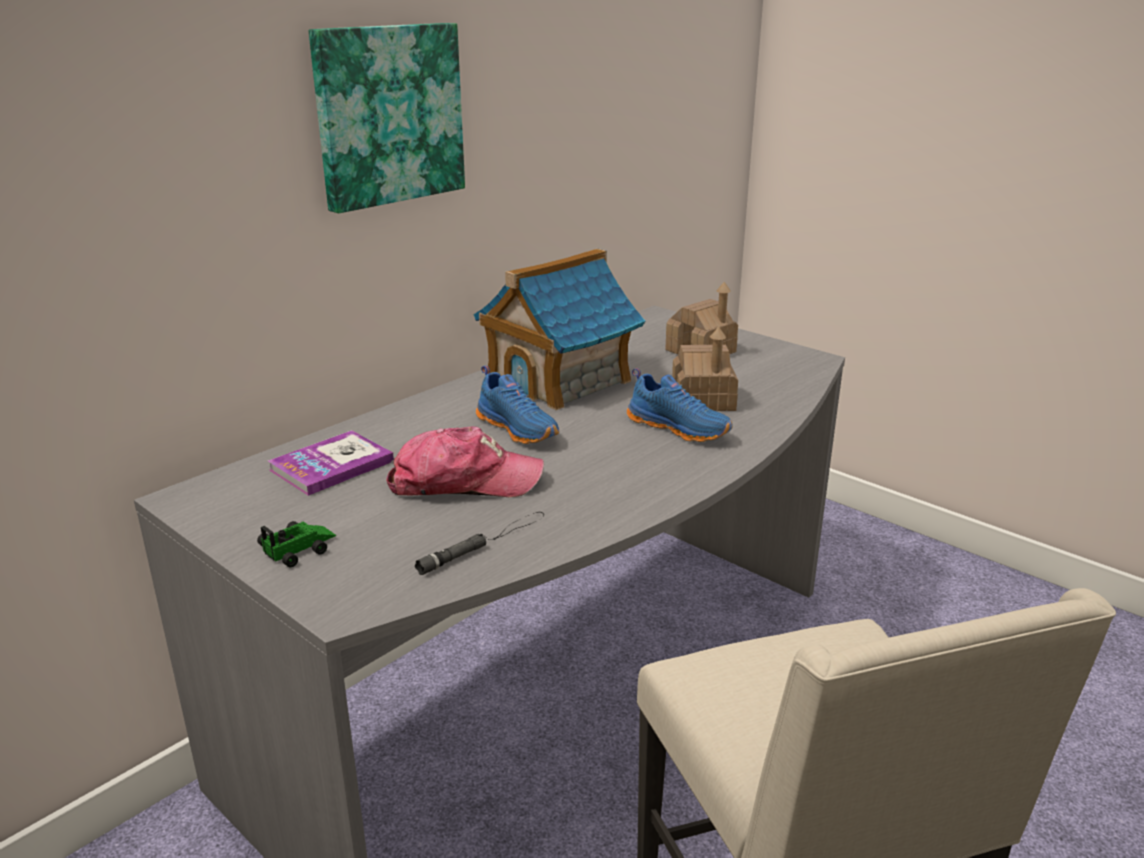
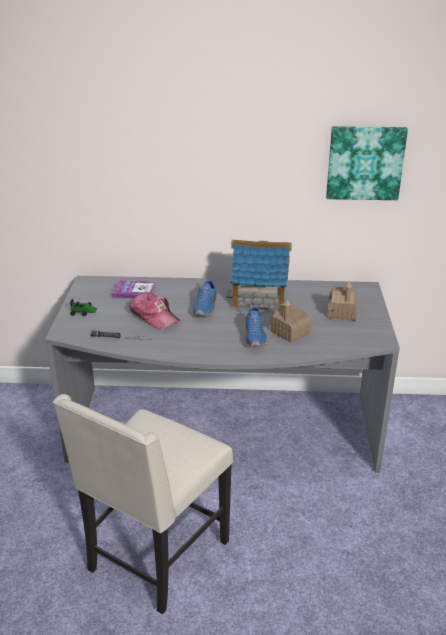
camera: 50 degrees right, 5 degrees up
picture [309,23,465,213] -> picture moved to [326,126,408,200]

